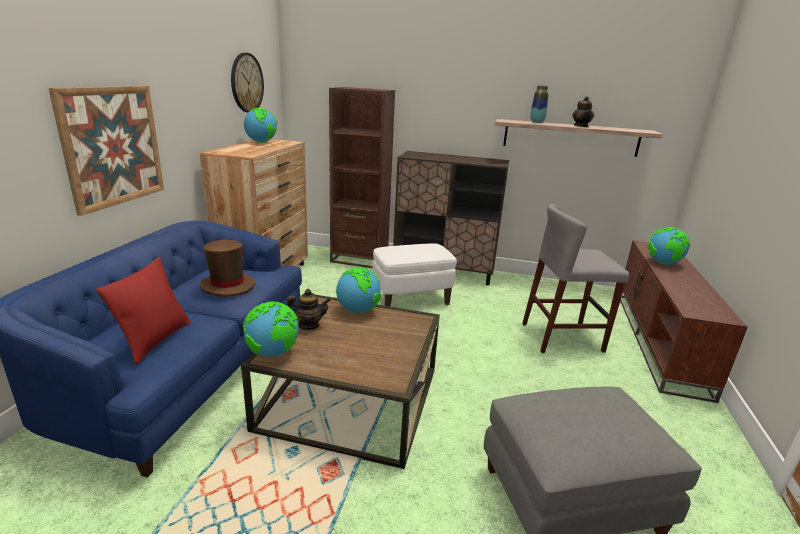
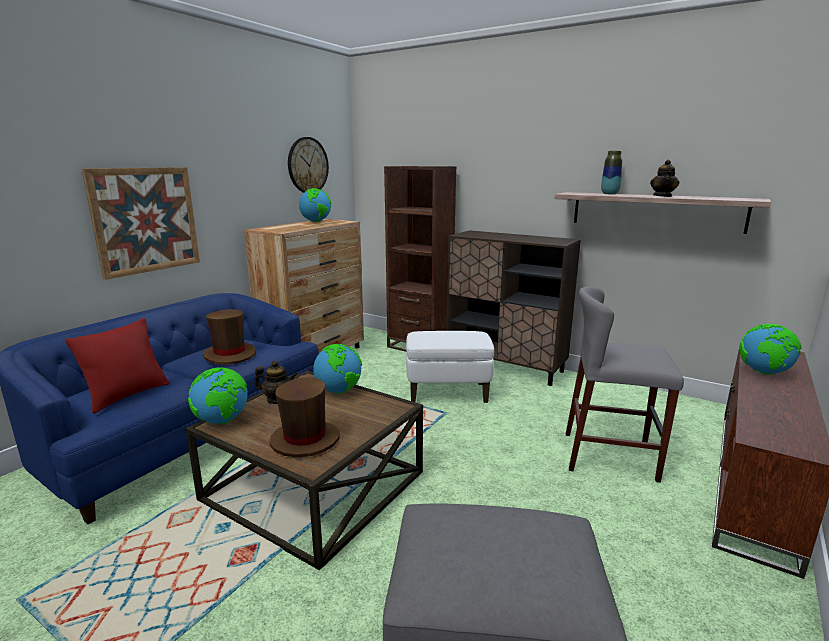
camera: 20 degrees right, 5 degrees down
none -> brown hat [269,377,340,457]

